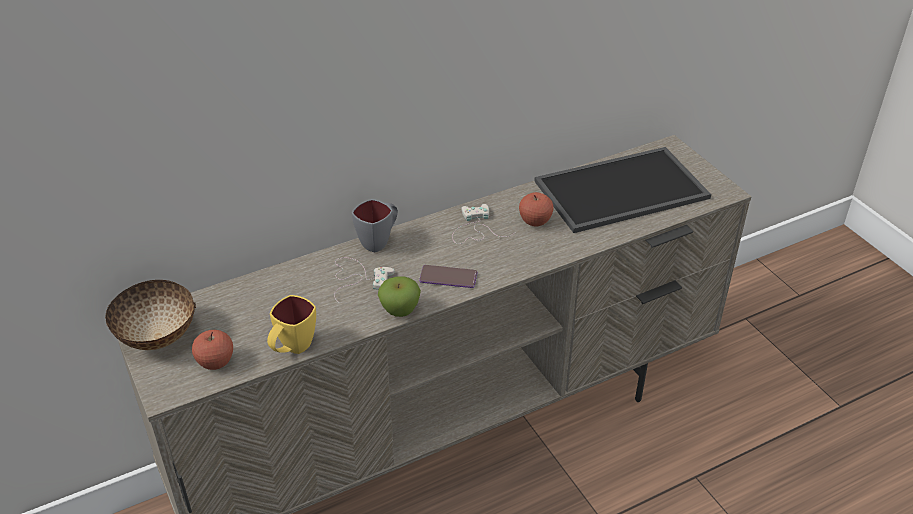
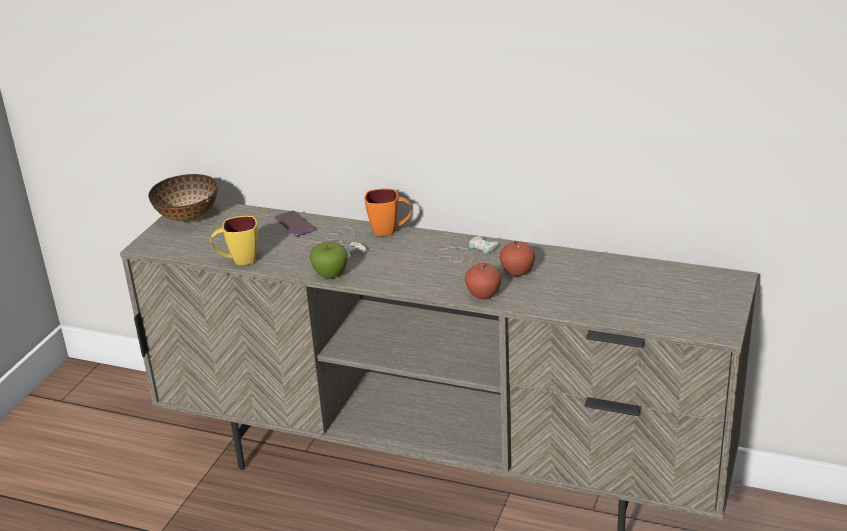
camera: 50 degrees right, 10 degrees down
apple [192,330,233,370] -> apple moved to [465,263,501,299]
grey mug [352,199,398,252] -> orange mug [365,189,412,236]
phone [419,265,478,288] -> phone moved to [275,211,316,236]
tray [534,147,711,233] -> none

